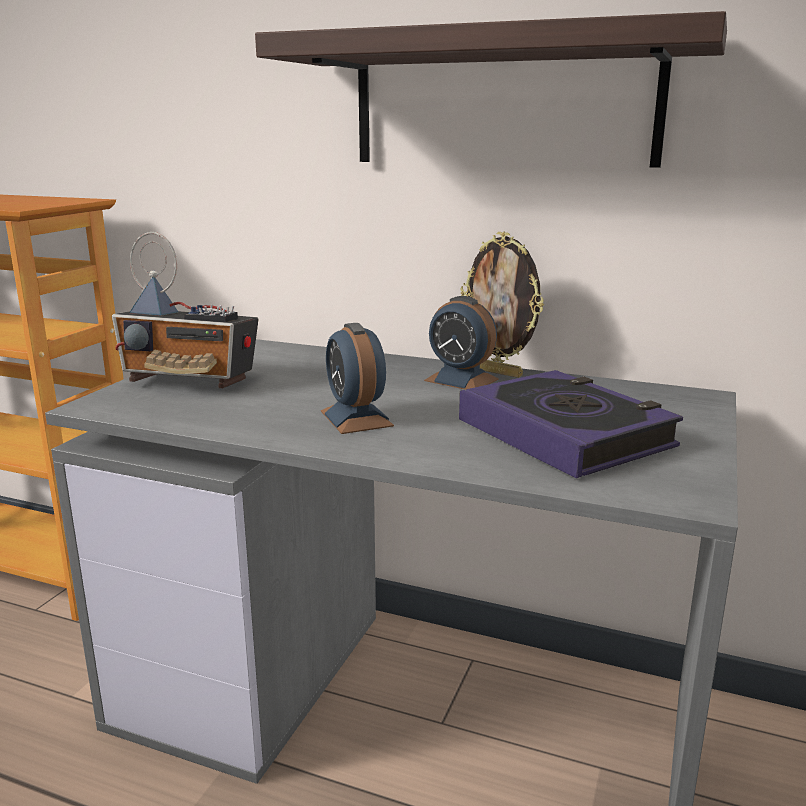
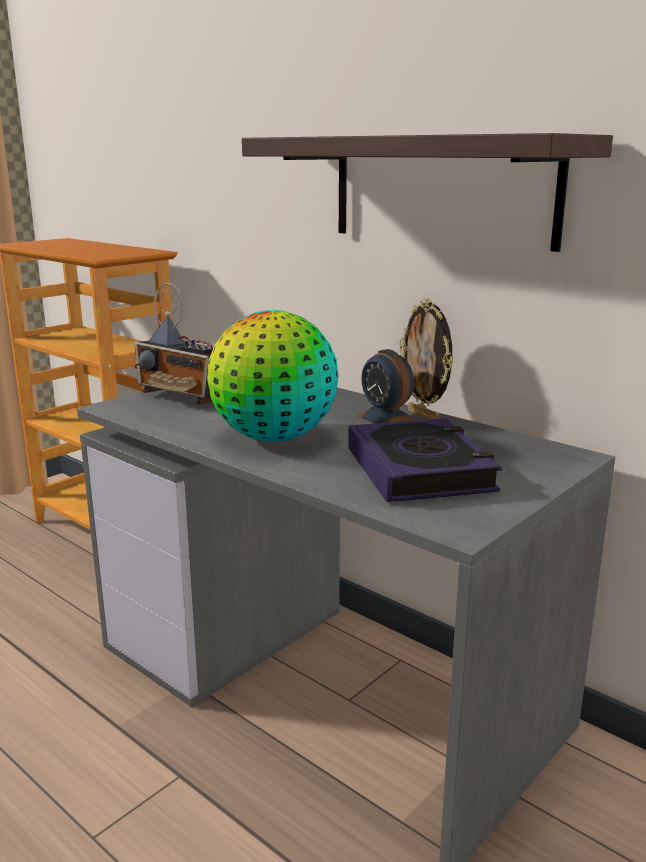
camera: 20 degrees right, 0 degrees up
alarm clock [321,323,394,434] -> globe [207,310,339,442]

